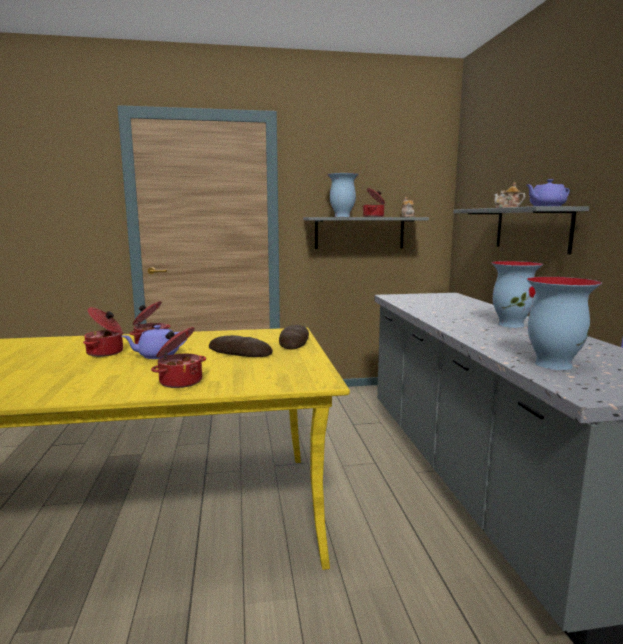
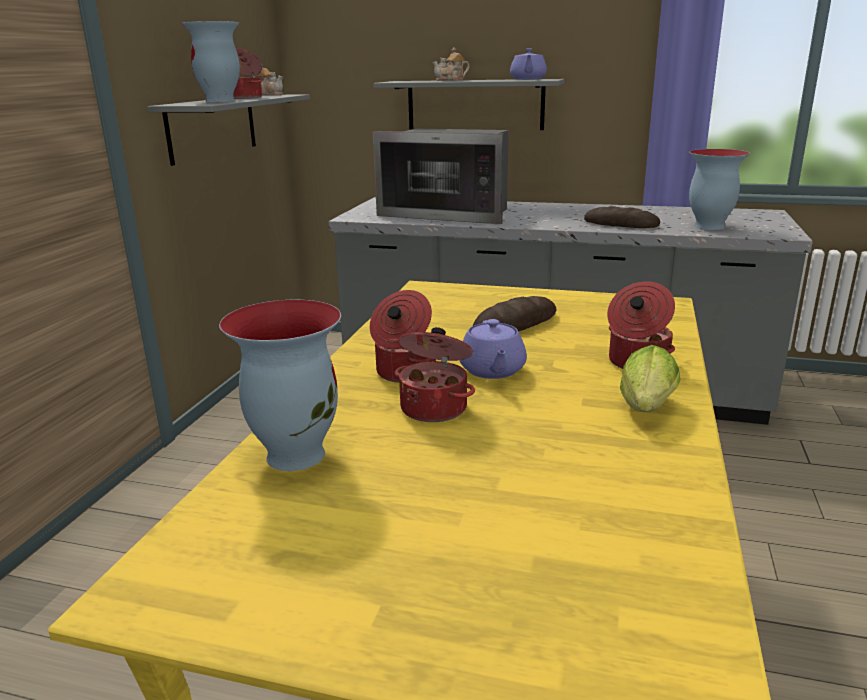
camera: 65 degrees left, 10 degrees up
bread [279,325,309,349] -> bread moved to [584,206,660,228]
vase [491,261,543,328] -> vase moved to [219,300,341,471]
none -> microwave [373,129,509,224]
none -> lettuce [620,345,680,412]

